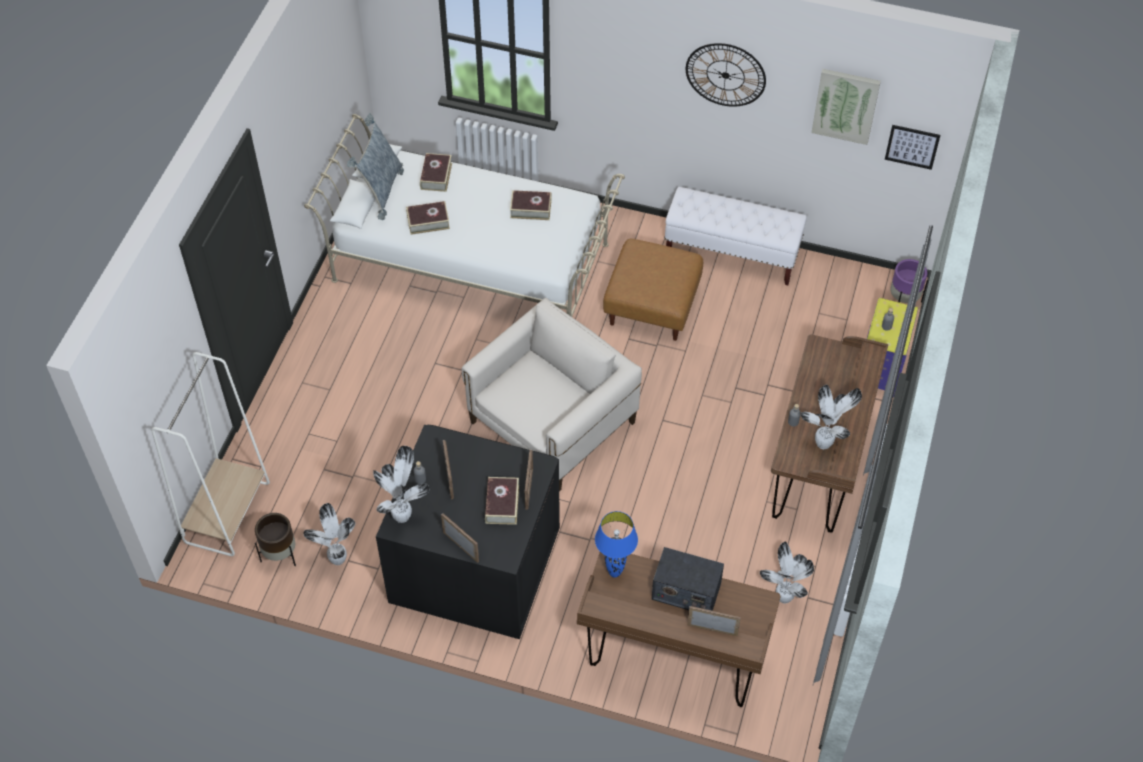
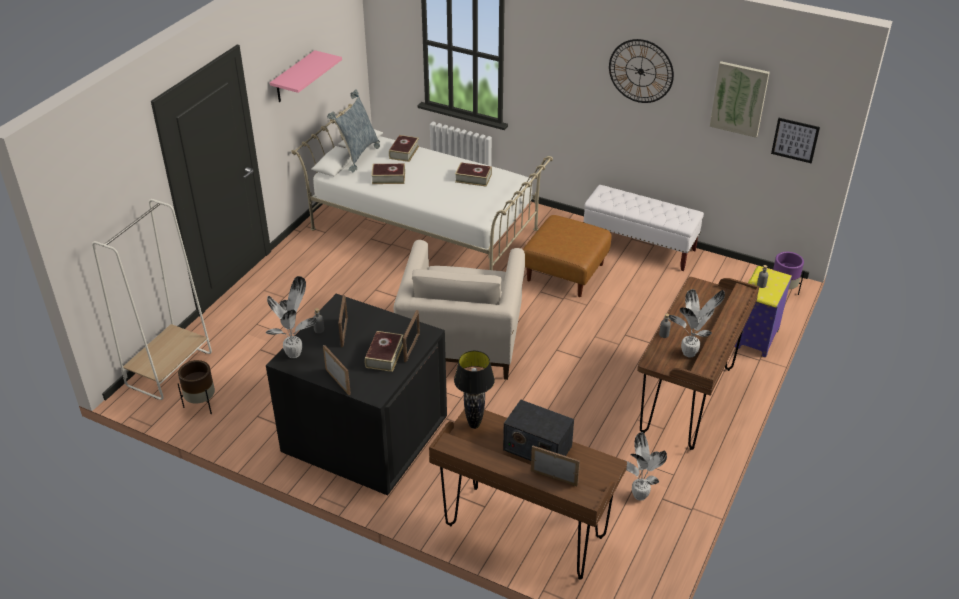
camera: 10 degrees right, 15 degrees down
potted plant [303,503,355,565] -> none
beige armchair [462,298,642,491] -> beige armchair turned 135 degrees clockwise [394,240,525,380]
blue table lamp [595,511,638,578] -> black table lamp [454,351,495,429]
none -> pink shelf [270,50,342,103]

